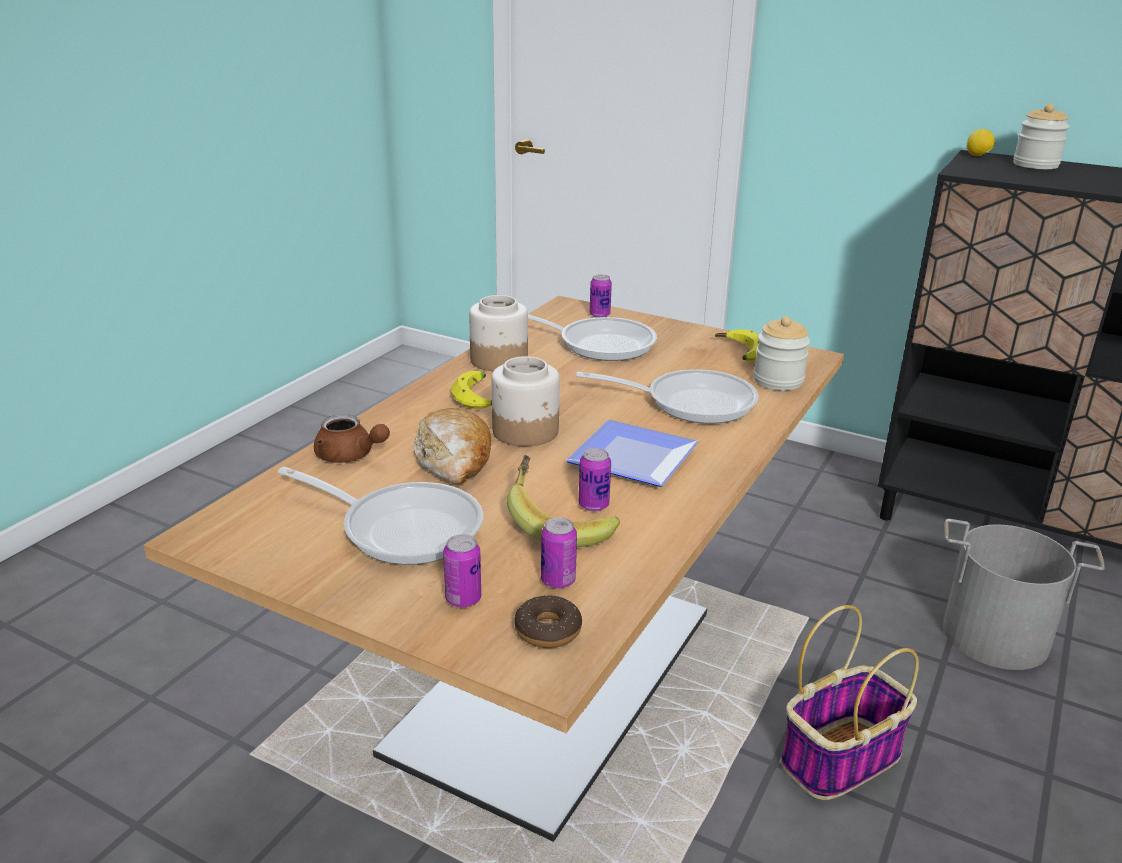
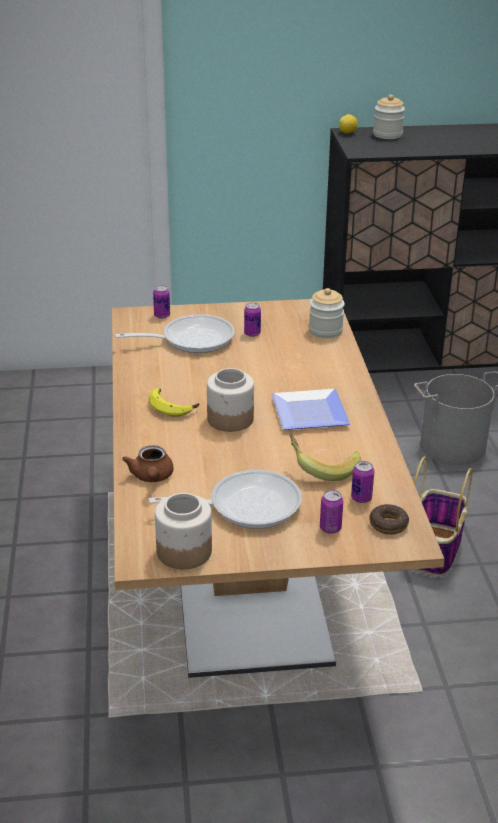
camera: 35 degrees left, 5 degrees up
brown teapot [314,414,390,463] -> brown teapot turned 90 degrees clockwise [122,445,173,482]
bread [414,408,491,484] -> none
jar [469,295,528,371] -> jar moved to [155,493,212,569]
frying pan [576,369,759,424] -> none
can [579,448,611,511] -> can moved to [244,303,261,337]
banana [715,329,759,362] -> none

